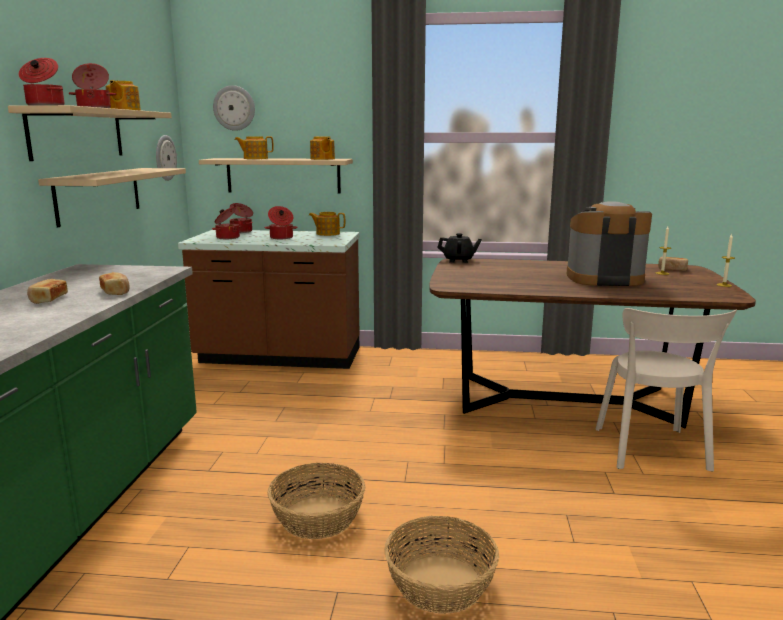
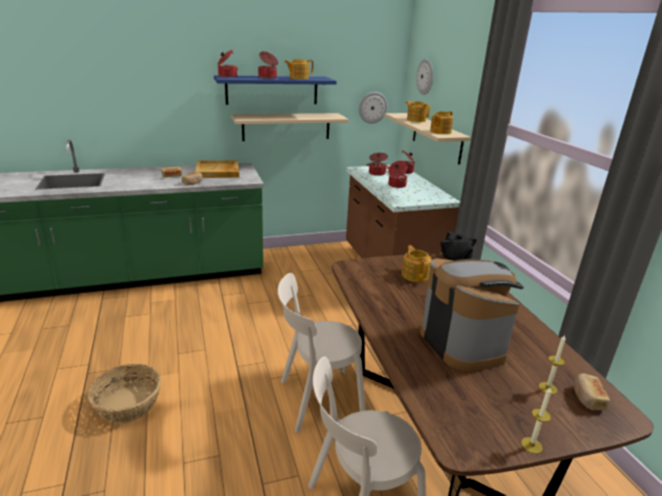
camera: 65 degrees right, 10 degrees up
beige shelf [8,105,172,161] -> blue shelf [214,75,337,105]
basket [267,463,366,539] -> none
teapot [309,212,345,236] -> teapot moved to [402,245,431,282]
none -> beige tray [196,160,239,178]
none -> beige chair [278,273,365,433]

